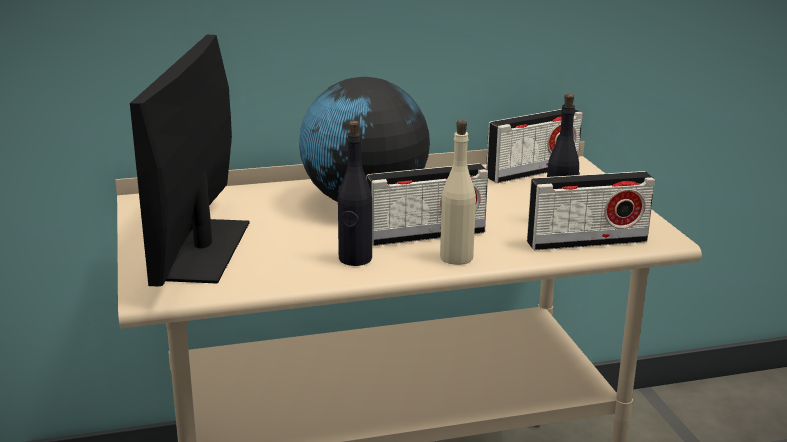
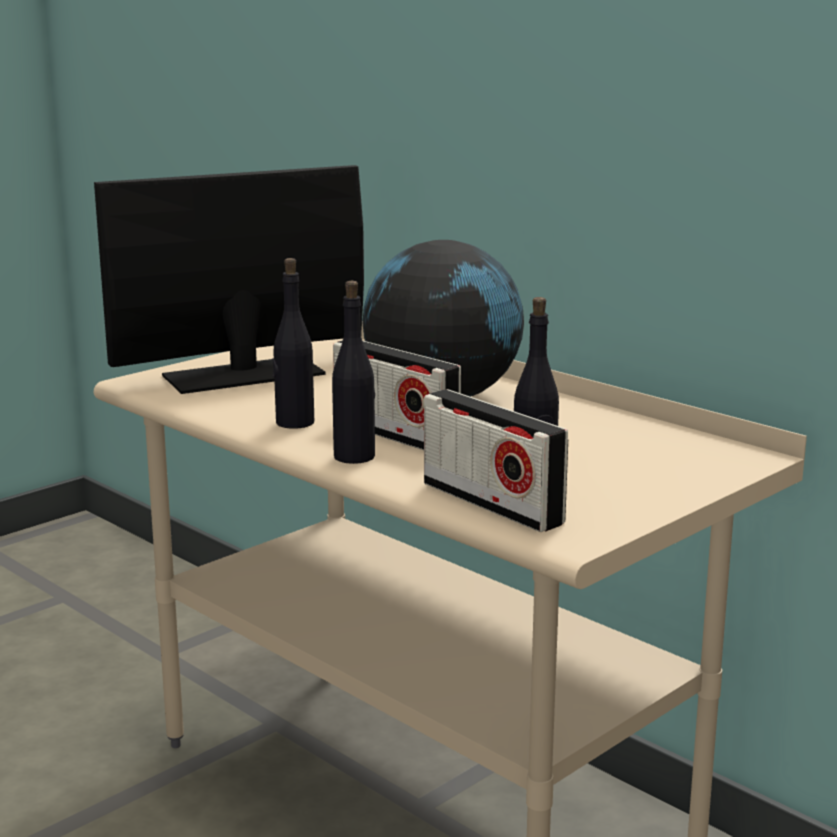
camera: 60 degrees right, 5 degrees down
beige bottle [440,120,476,265] -> black bottle [332,281,375,464]
radio [486,109,583,183] -> none

